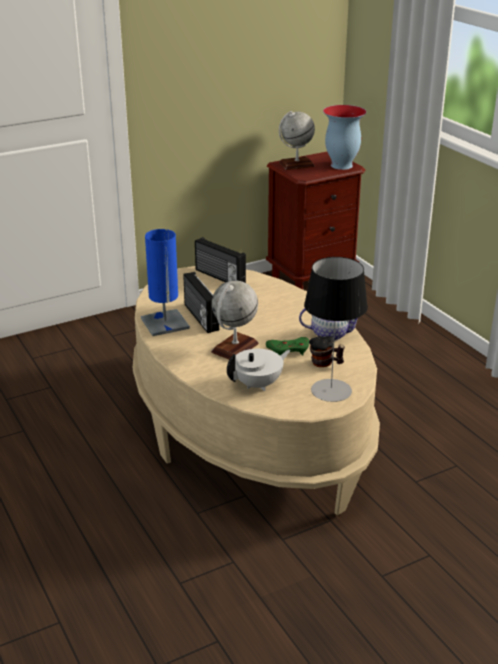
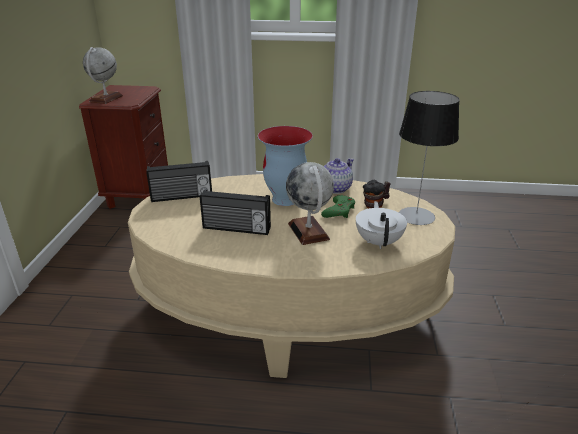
camera: 55 degrees left, 0 degrees up
blue table lamp [141,229,190,336] -> none
vase [323,105,366,170] -> vase moved to [258,126,313,206]

